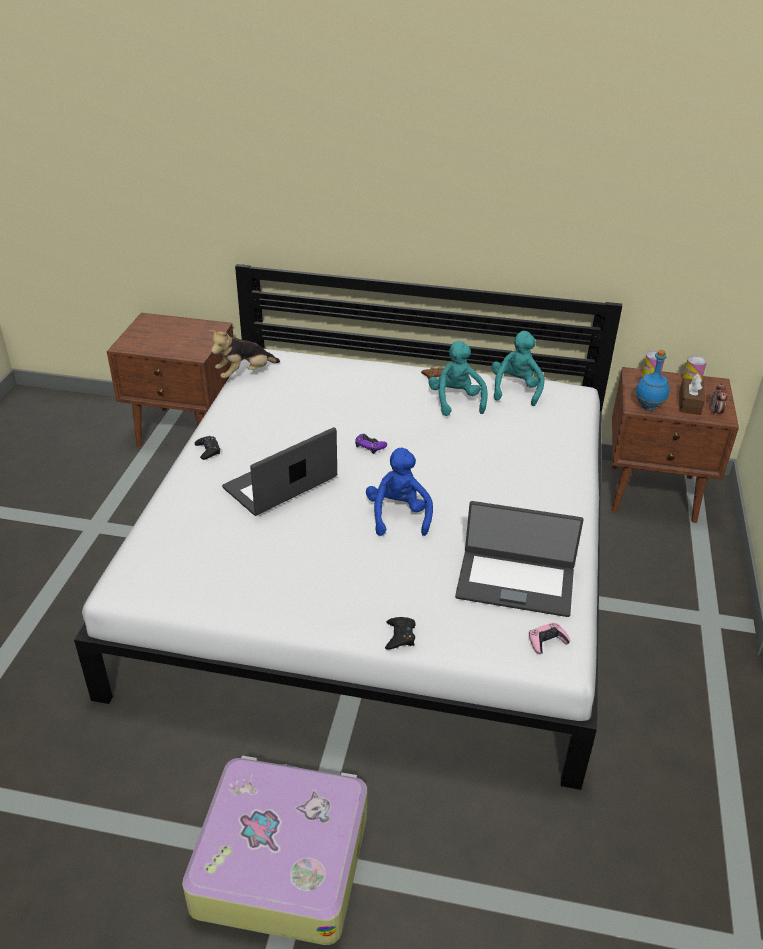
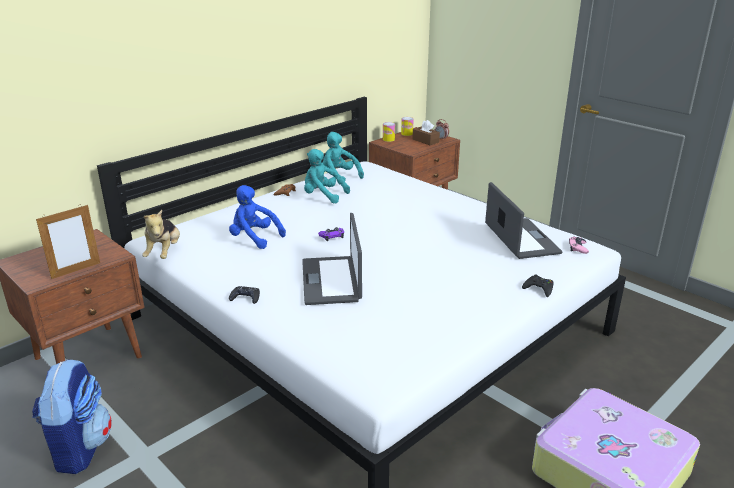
camera: 55 degrees left, 10 degrees down
blue plush toy [366,448,433,536] -> blue plush toy moved to [229,185,286,249]
laptop [455,501,583,617] -> laptop turned 60 degrees counterclockwise [485,182,562,259]
blue bottle [635,350,669,411] -> none
none -> backpack [32,359,112,474]
none -> picture frame [36,205,100,279]

